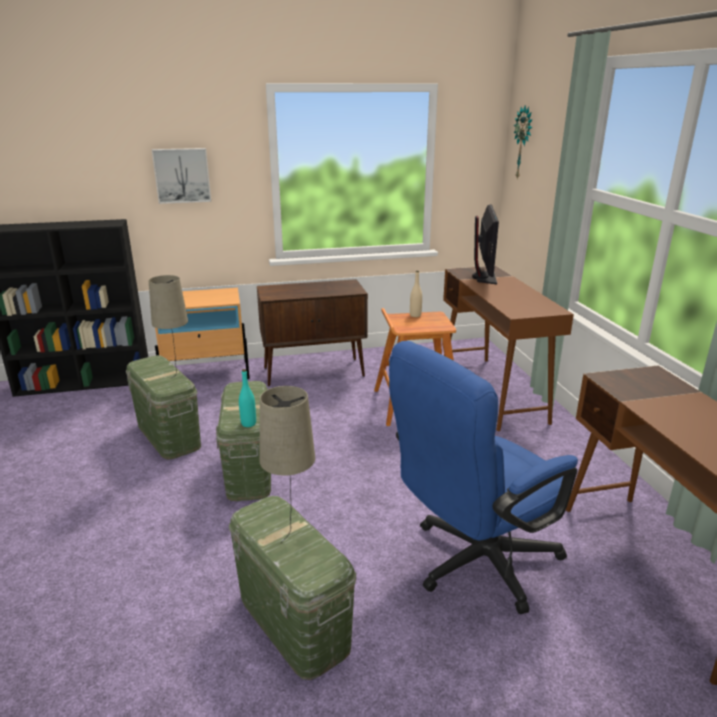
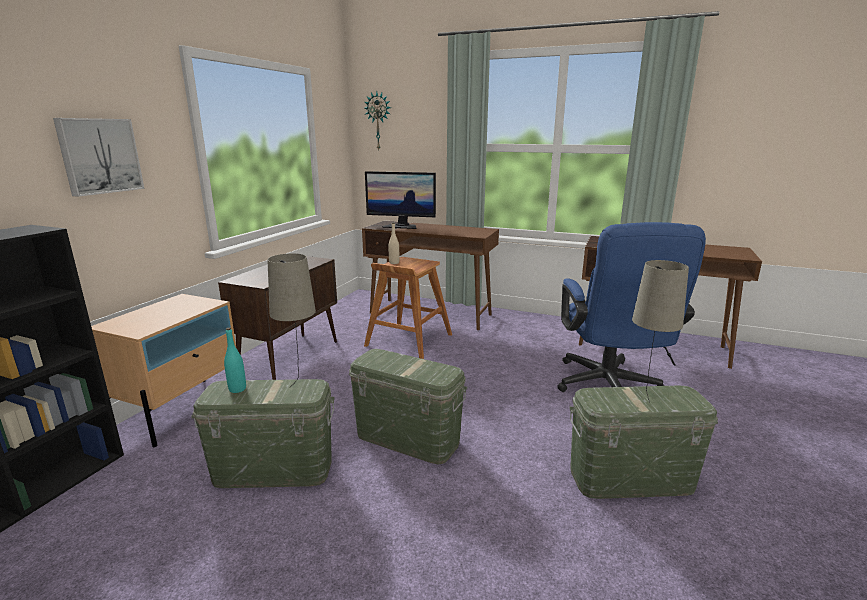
camera: 55 degrees left, 5 degrees down
turquoise bottle [239,369,256,427] -> turquoise bottle moved to [224,327,246,393]
monitor [472,204,499,285] -> monitor turned 150 degrees clockwise [365,171,436,229]

